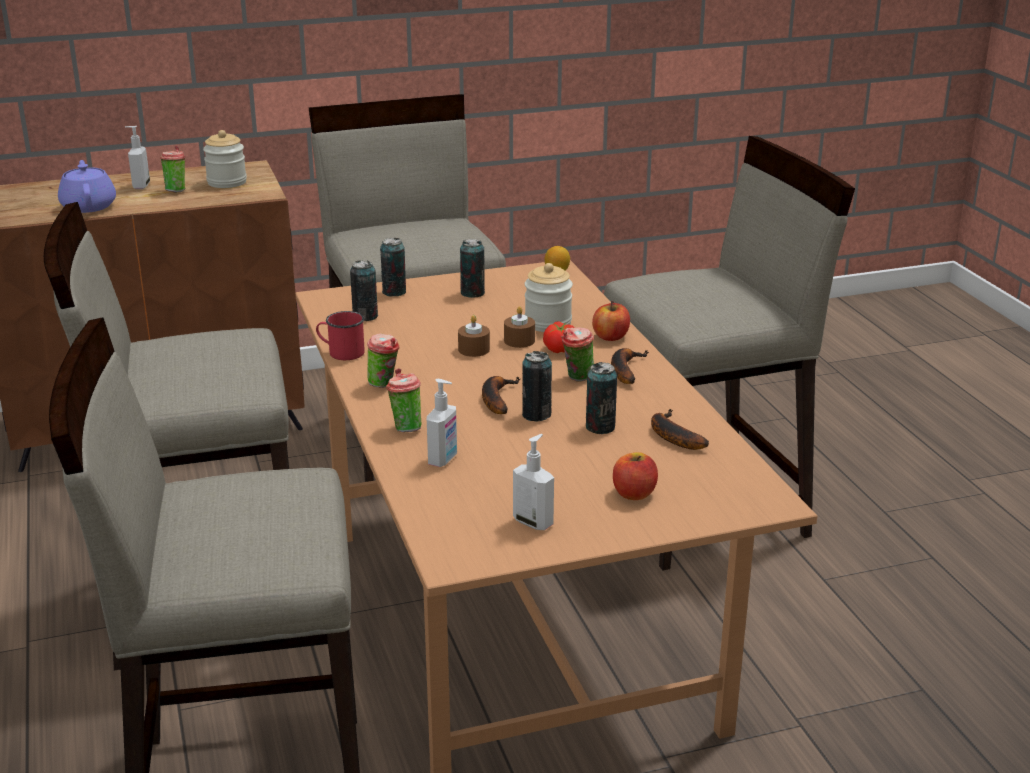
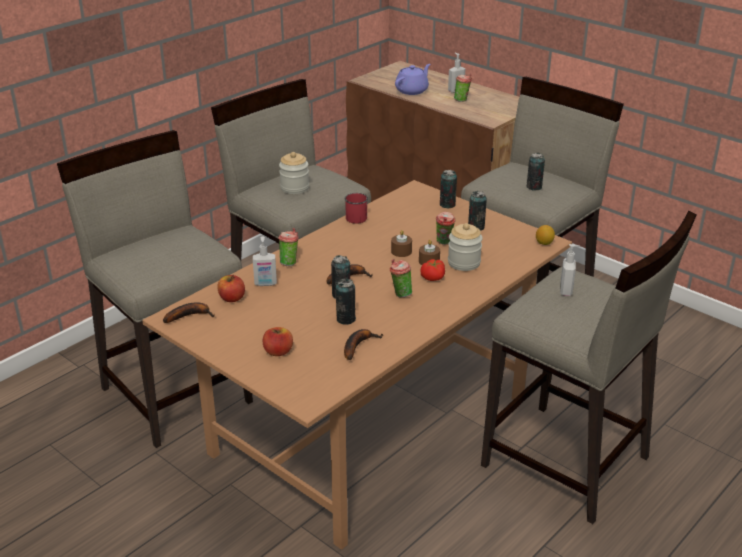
camera: 60 degrees right, 5 degrees up
jar [203,130,247,188] -> jar moved to [279,152,309,194]
can [350,260,378,321] -> can moved to [527,153,545,191]
cup [367,334,399,388] -> cup moved to [436,212,455,245]
soap dispenser [513,434,554,530] -> soap dispenser moved to [560,244,580,296]
apple [592,301,630,341] -> apple moved to [217,275,245,302]
banana [611,348,649,384] -> banana moved to [163,302,215,323]

